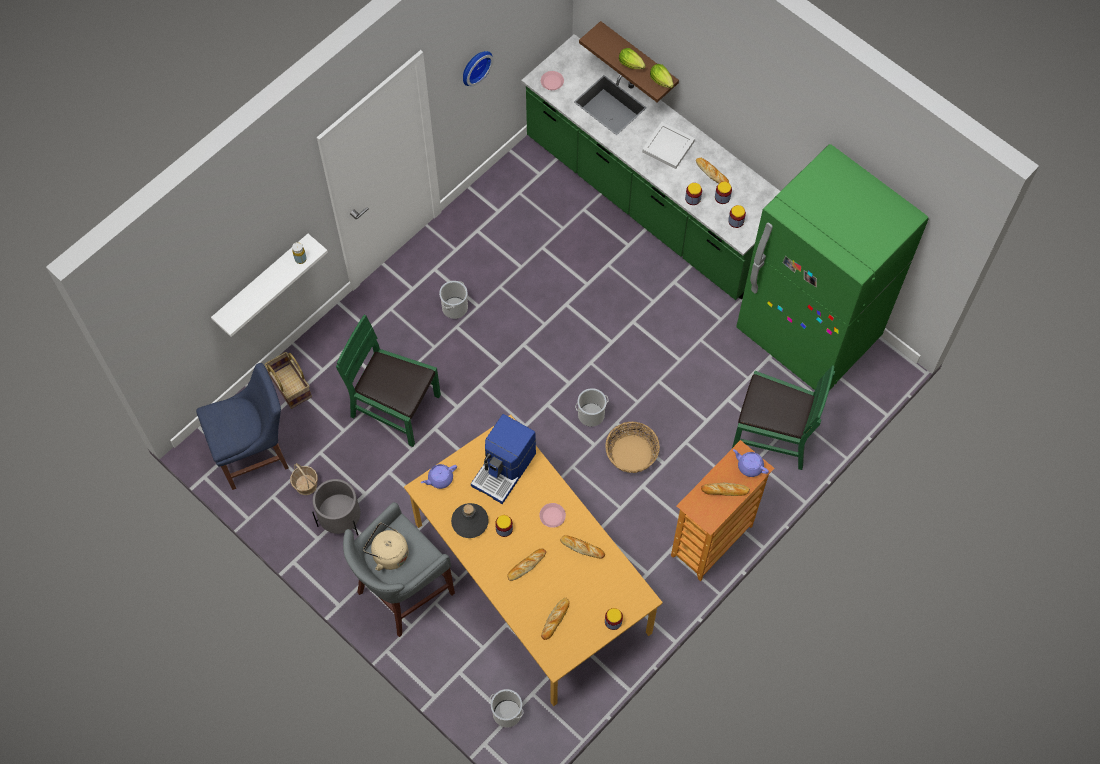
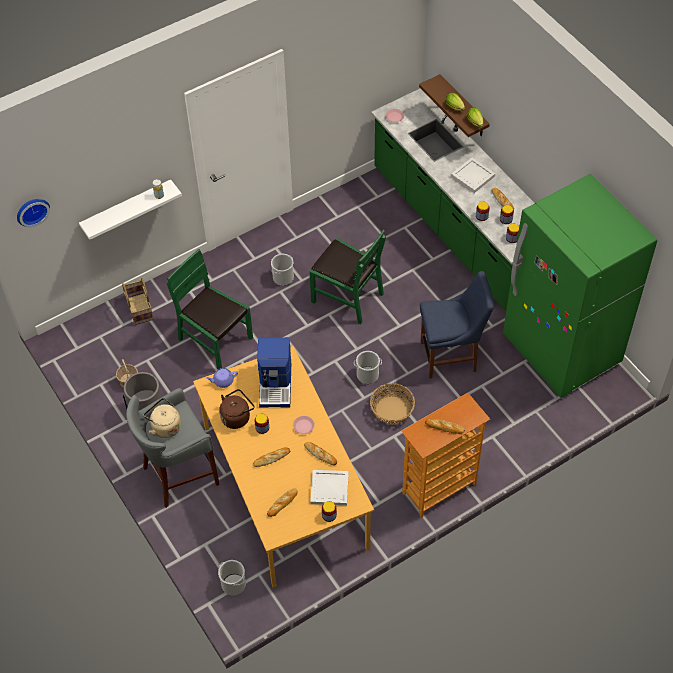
camera: 15 degrees right, 10 degrees down
blue chair [196,363,289,490] -> blue chair moved to [420,271,494,379]
grey bottle [451,503,489,538] -> brown kettle [219,389,254,429]
wall clock [463,51,493,86] -> wall clock moved to [17,199,50,227]
coffee machine [471,414,536,504] -> coffee machine turned 45 degrees counterclockwise [257,337,291,408]
green chair [732,365,835,470] -> green chair moved to [310,229,386,324]
purple teapot [733,449,769,477] -> none
none -> white tray [310,470,349,506]

